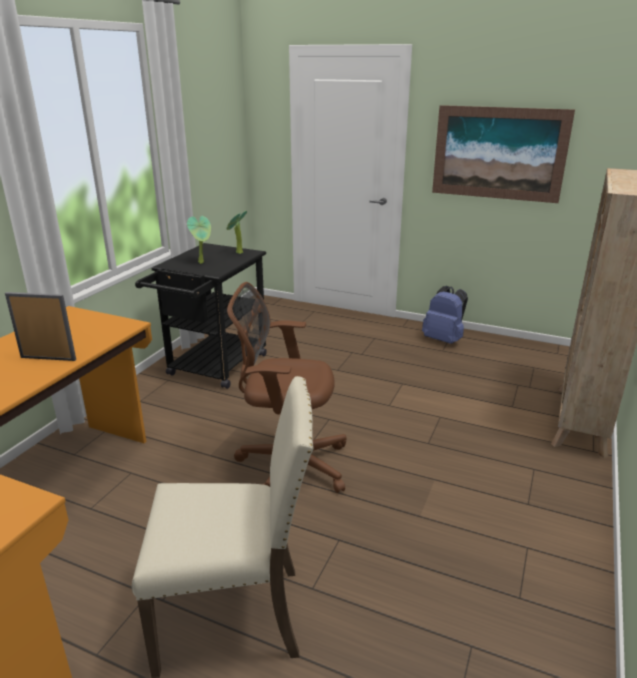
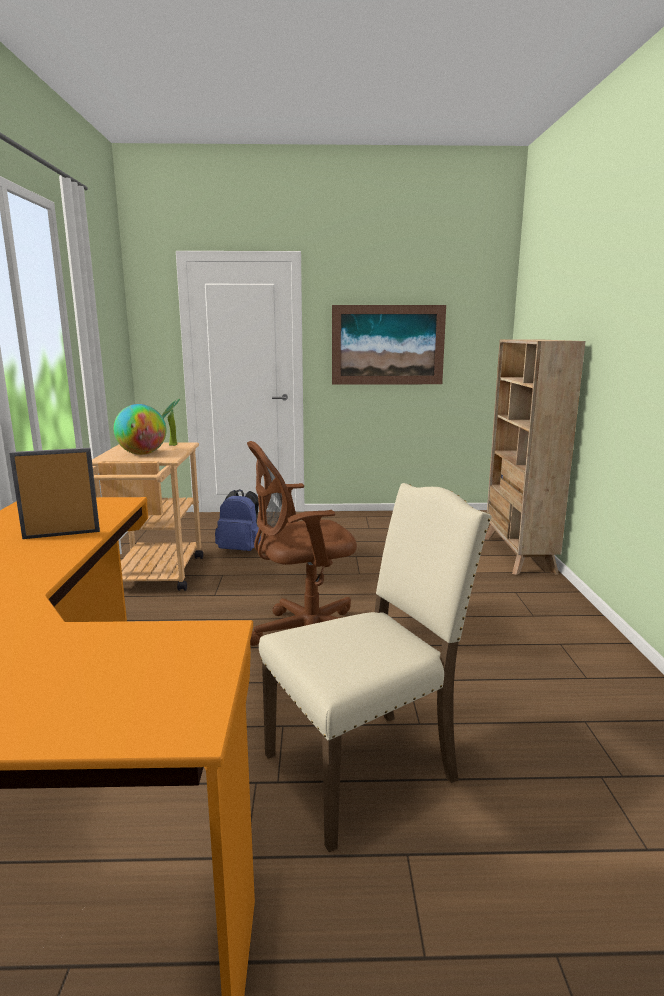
camera: 25 degrees left, 10 degrees down
black cart [135,243,267,389] -> beige cart [92,442,203,591]
potted plant [187,216,211,264] -> globe [113,404,166,455]
blue backpack [422,286,468,344] -> blue backpack moved to [215,489,261,551]

